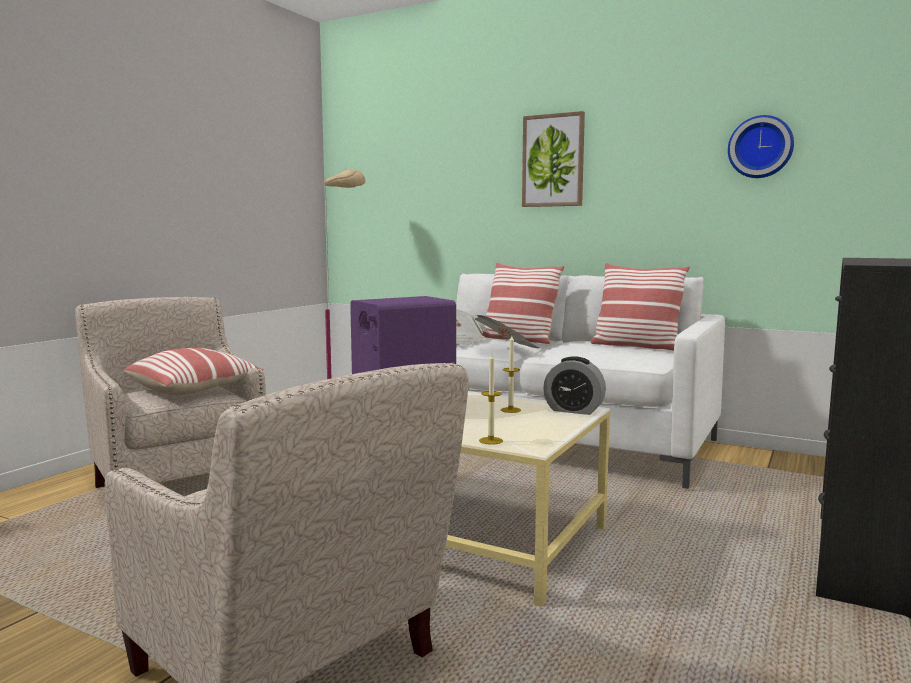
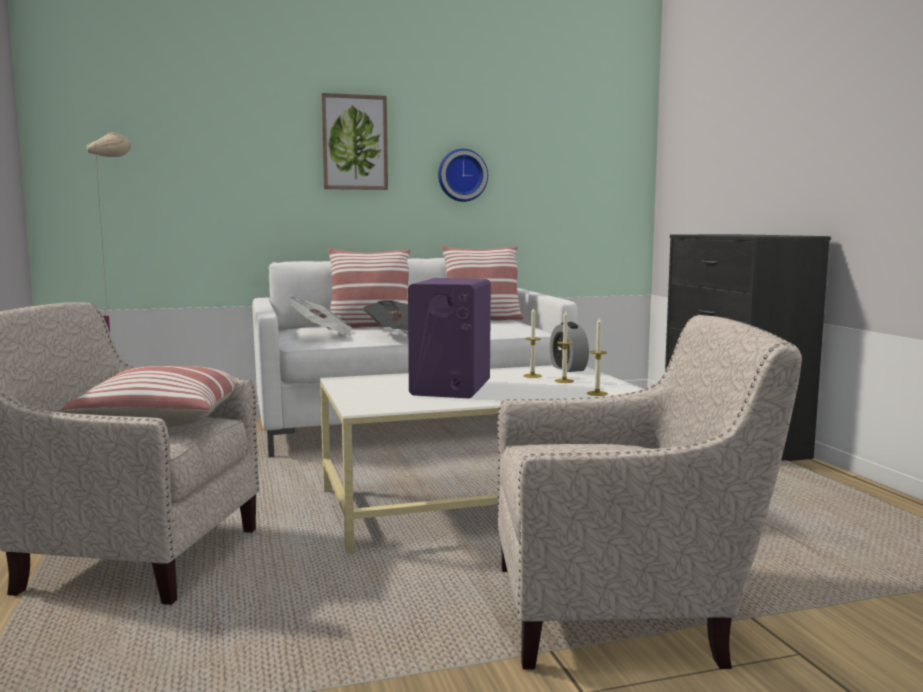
camera: 45 degrees left, 0 degrees up
alarm clock [543,356,606,415] -> alarm clock turned 90 degrees clockwise [550,322,589,372]
wall clock [728,115,794,178] -> wall clock moved to [438,149,488,202]
none -> candle [555,311,574,383]

